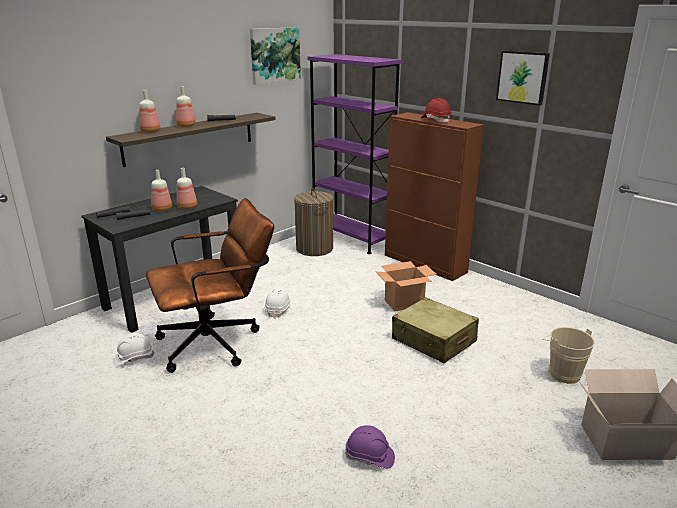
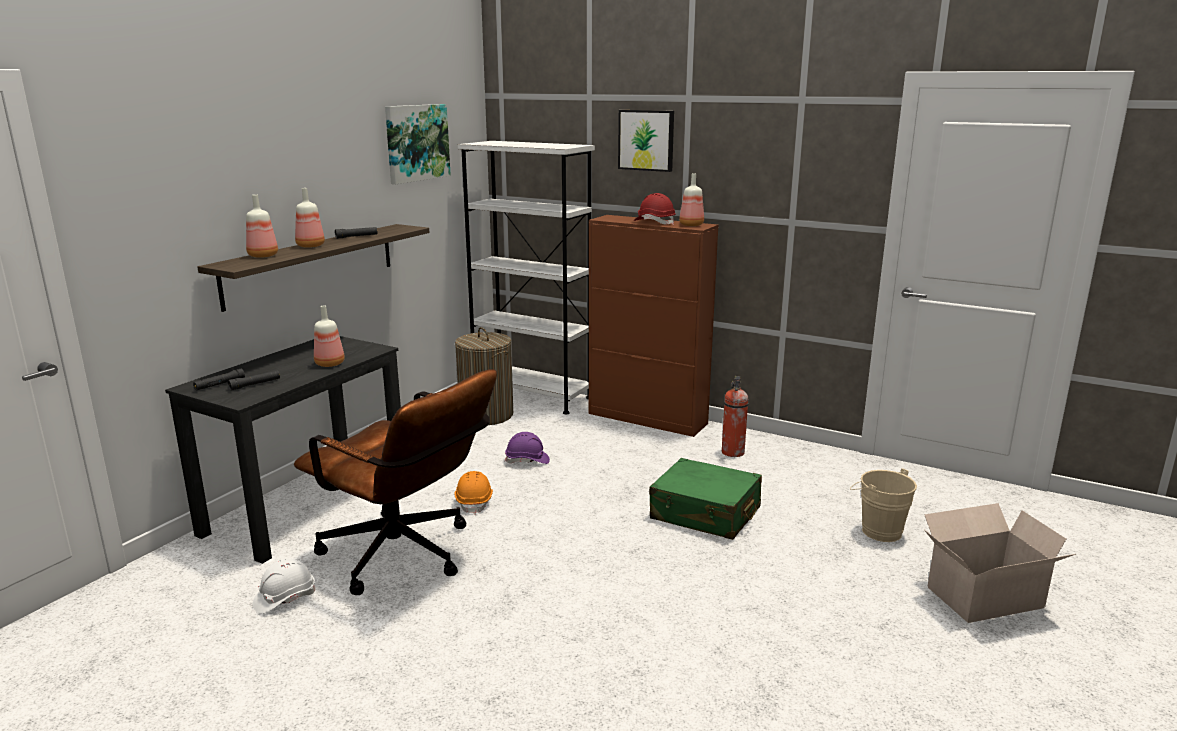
camera: 15 degrees left, 5 degrees down
brown office chair [146,198,274,373] -> brown office chair turned 75 degrees clockwise [294,369,497,595]
bottle [151,170,172,212] -> bottle moved to [679,173,704,226]
white hard hat [264,289,291,319] -> orange hard hat [455,471,493,515]
purple bookcase [307,54,402,254] -> white bookcase [458,141,595,414]
purple hard hat [345,425,395,468] -> purple hard hat moved to [505,432,550,464]
cardboard box [376,261,437,311] -> none
beige suitcase [392,297,479,363] -> green suitcase [649,458,762,540]
picture [496,51,550,106] -> picture moved to [618,110,674,172]
none -> fire extinguisher [722,376,749,457]

